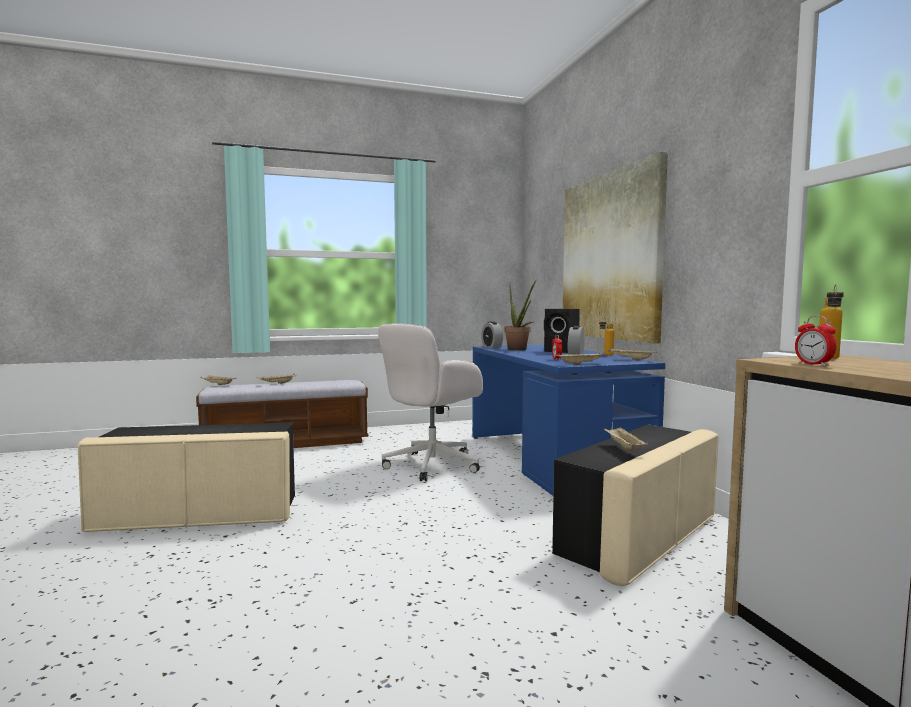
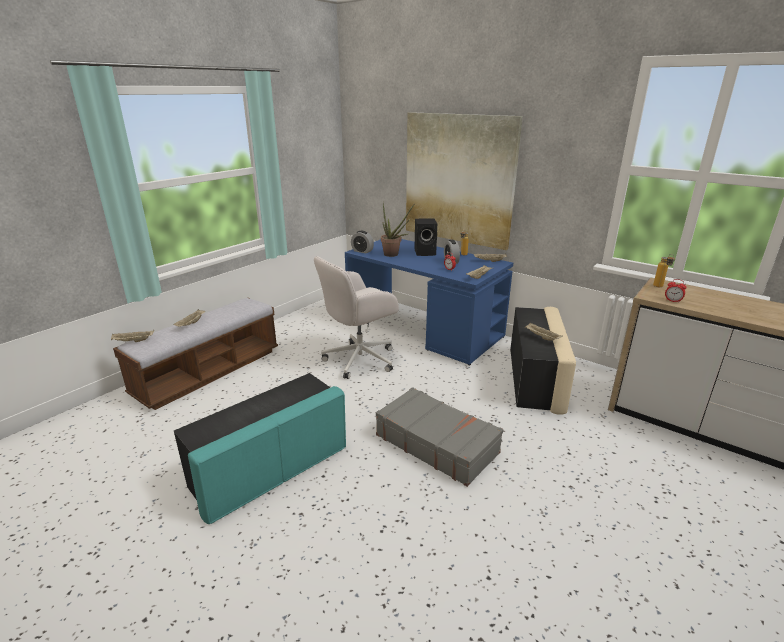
camera: 35 degrees left, 20 degrees up
beige ottoman [78,422,295,532] -> turquoise ottoman [174,373,346,524]
white office chair [378,324,483,481] -> white office chair turned 45 degrees clockwise [314,256,399,379]
none -> grey suitcase [376,387,503,487]

